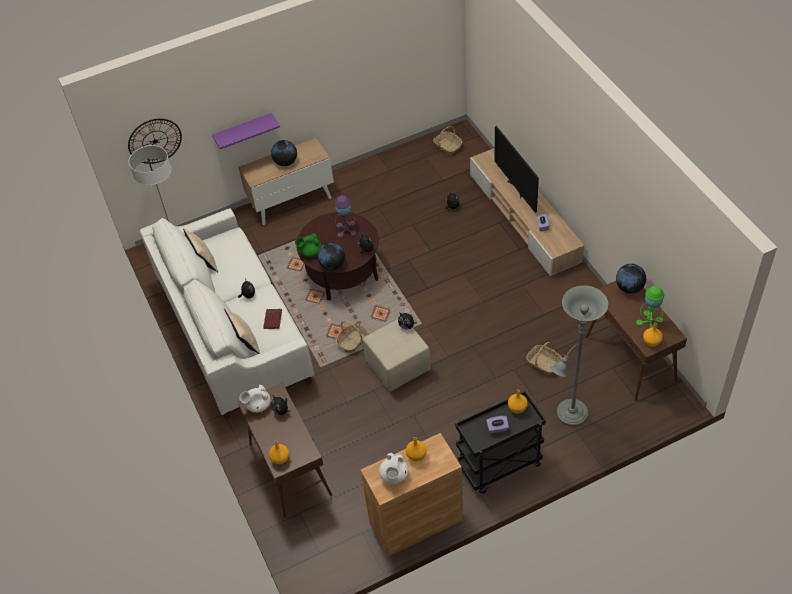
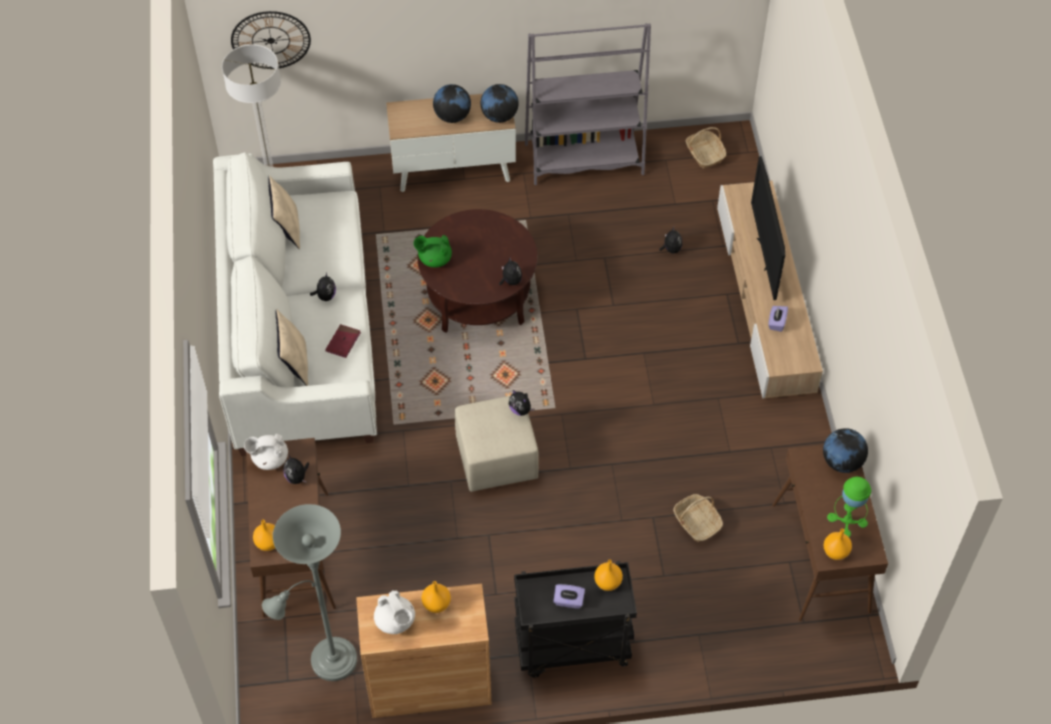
camera: 15 degrees right, 5 degrees up
purple shelf [212,113,280,149] -> none
globe [317,242,345,270] -> globe moved to [481,84,519,123]
purple table lamp [334,195,356,237] -> none
basket [336,321,369,353] -> none
white teapot [379,453,408,484] -> white teapot turned 60 degrees counterclockwise [374,591,415,634]
grey floor lamp [550,285,608,427] -> grey floor lamp moved to [262,504,357,681]
none -> grey bookcase [525,23,651,185]

